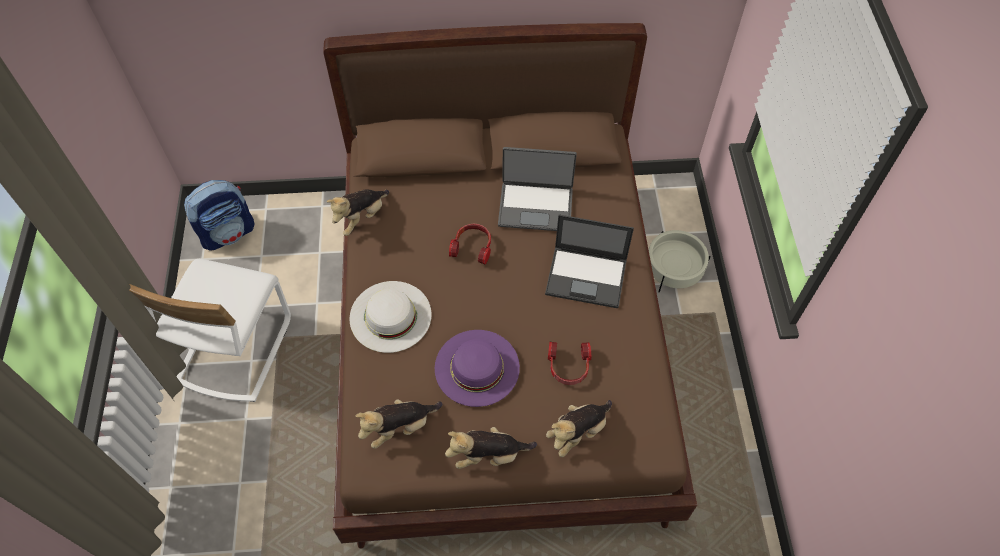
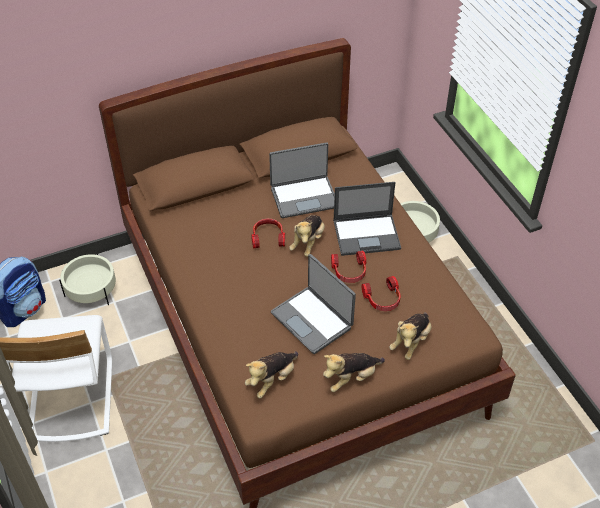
camera: 20 degrees left, 10 degrees down
plush toy [326,189,389,236] -> plush toy moved to [289,215,325,257]
white hat [349,281,432,353] -> none
purple hat [435,330,520,407] -> laptop [271,254,356,354]
none -> beige planter [59,254,116,305]
none -> headphones [331,251,366,283]

